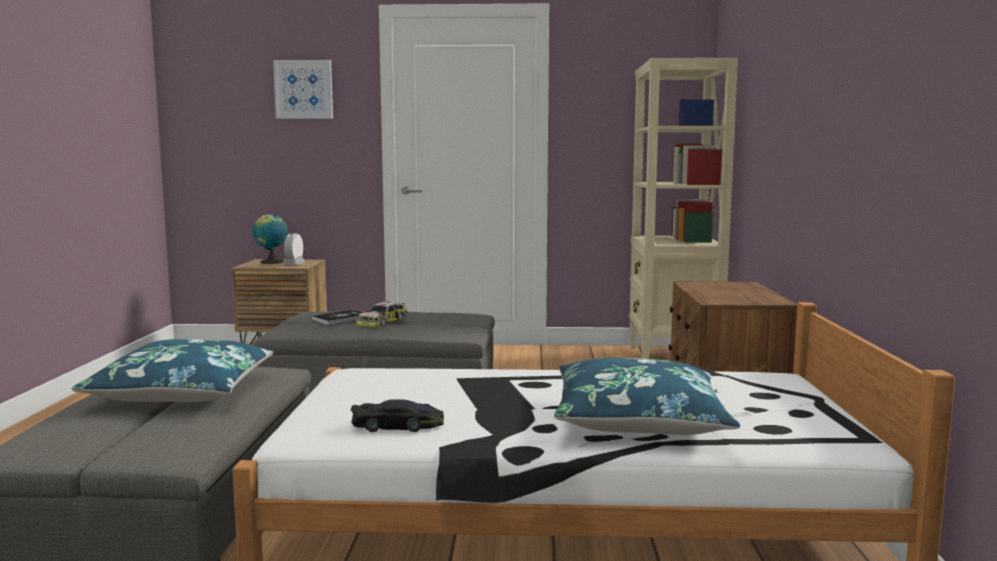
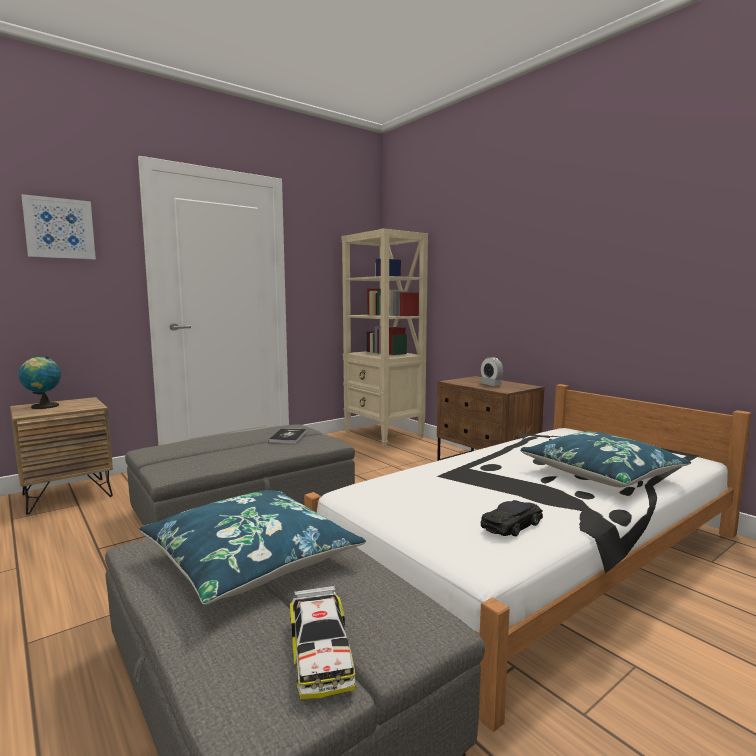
camera: 40 degrees left, 0 degrees up
alarm clock [283,233,305,265] -> alarm clock moved to [480,357,503,386]
book [312,310,363,325] -> book moved to [268,428,307,444]
toy car [356,301,407,327] -> toy car moved to [290,585,356,700]

